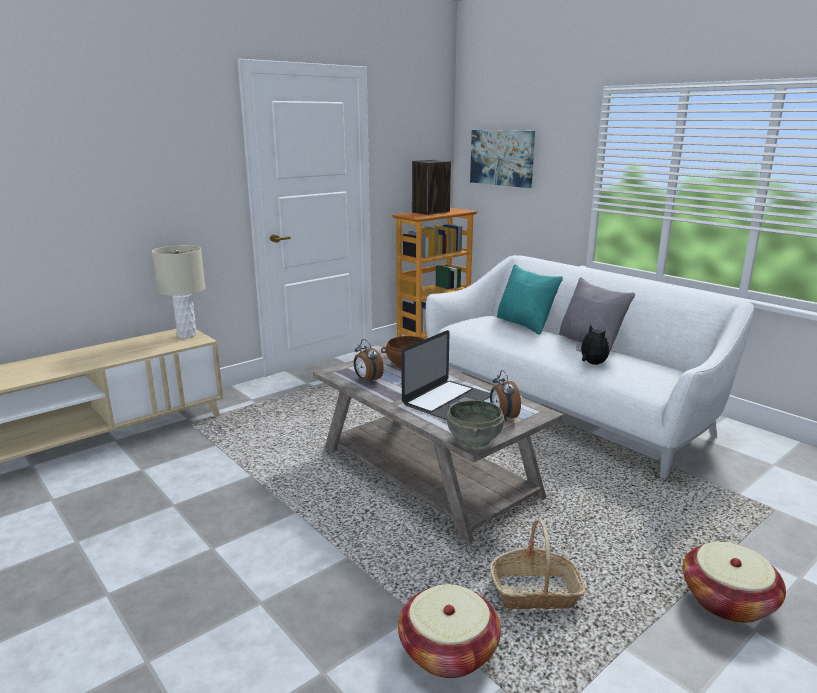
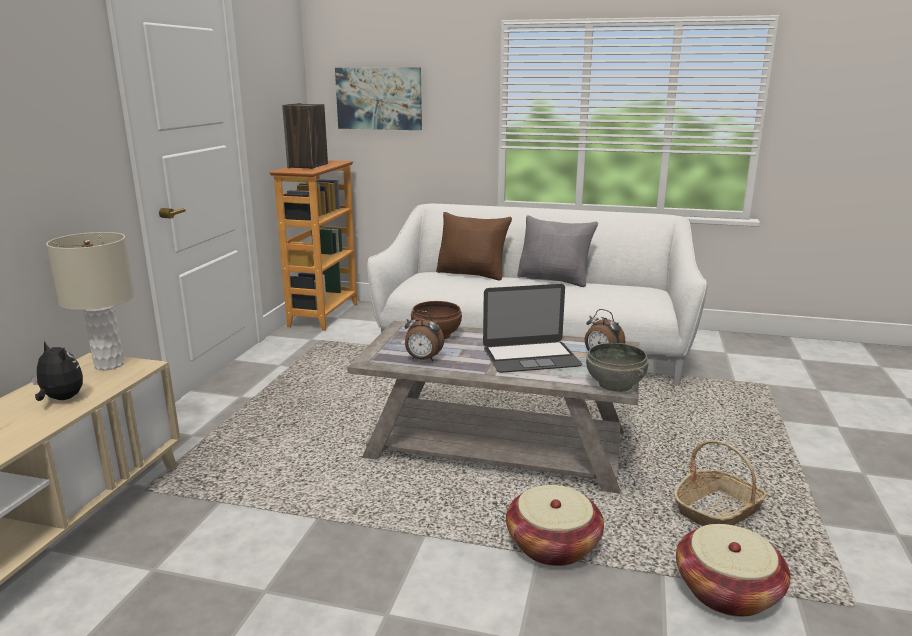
camera: 35 degrees left, 0 degrees up
laptop [401,330,490,420] -> laptop turned 75 degrees clockwise [483,284,582,373]
turquoise pillow [497,264,563,335] -> brown pillow [436,212,512,280]
plush toy [577,325,609,365] -> plush toy moved to [32,341,83,401]
basket [683,542,786,623] -> basket moved to [506,485,604,566]

